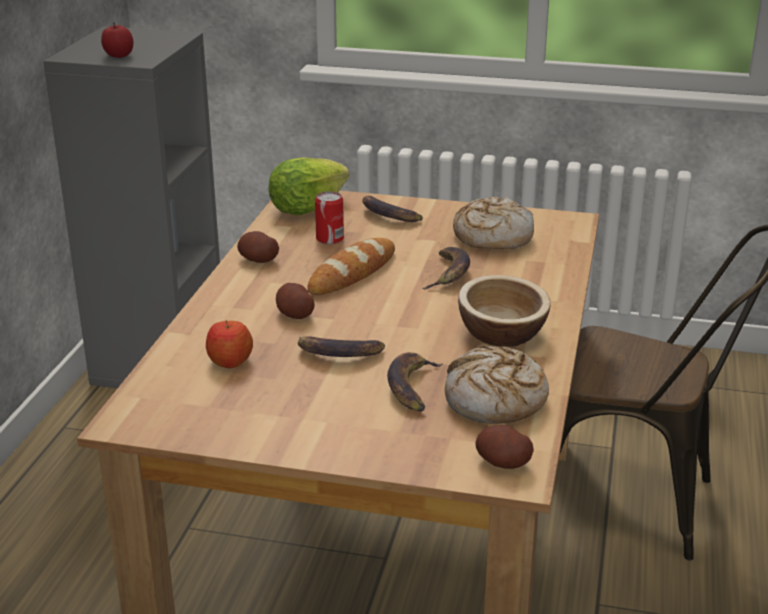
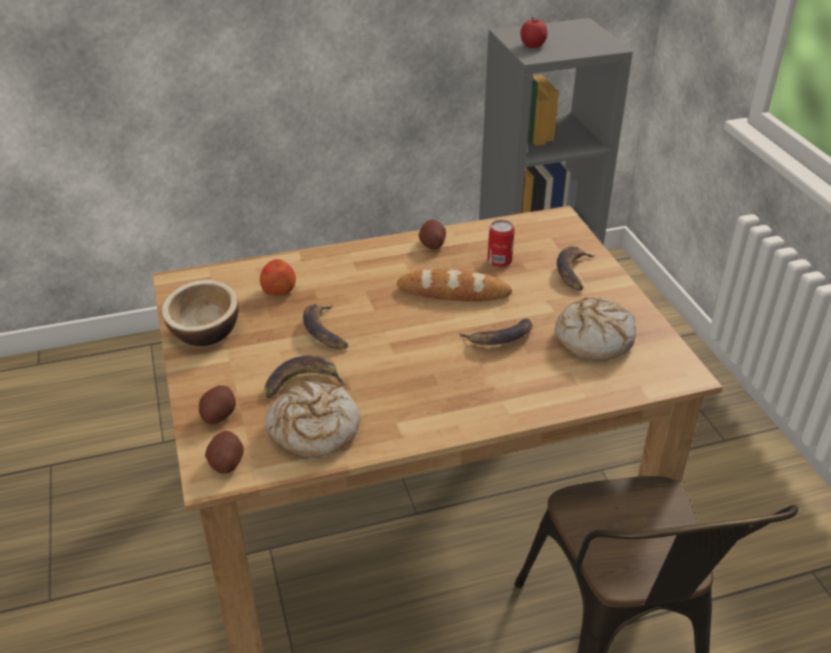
camera: 60 degrees right, 10 degrees up
lettuce [268,157,349,215] -> none
potato [276,283,315,319] -> potato moved to [199,385,236,424]
bowl [458,275,551,347] -> bowl moved to [161,280,239,346]

